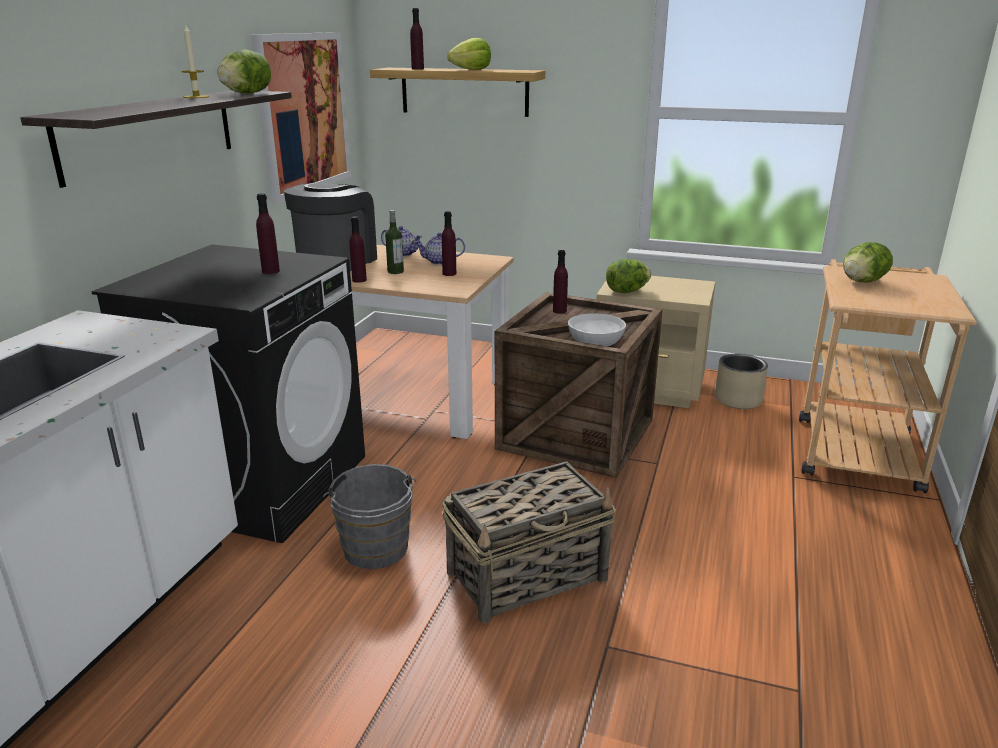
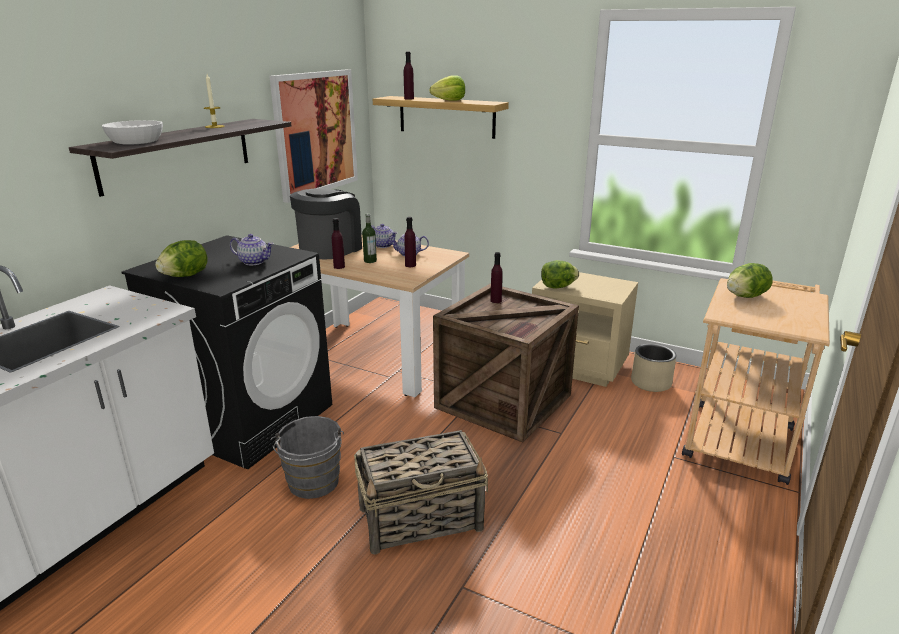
camera: 10 degrees right, 0 degrees up
lettuce [217,50,271,94] -> lettuce moved to [155,240,208,277]
purple bottle [256,193,280,274] -> teapot [230,234,274,265]
white bowl [568,313,626,346] -> white bowl moved to [102,120,163,145]

